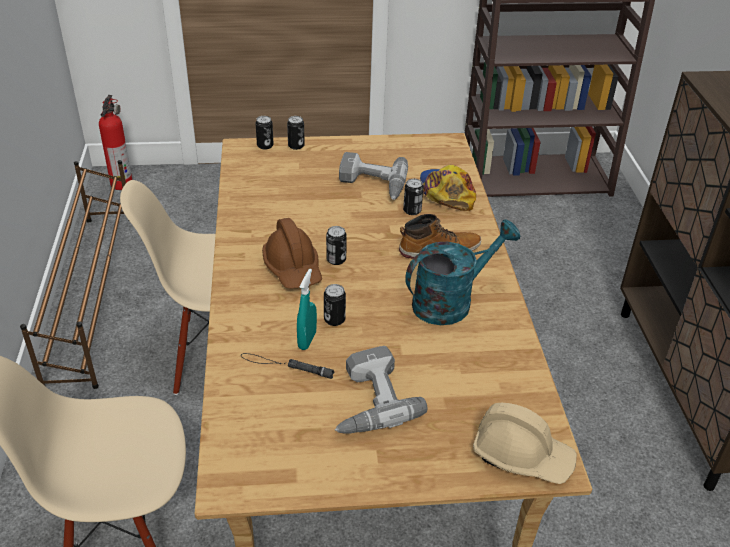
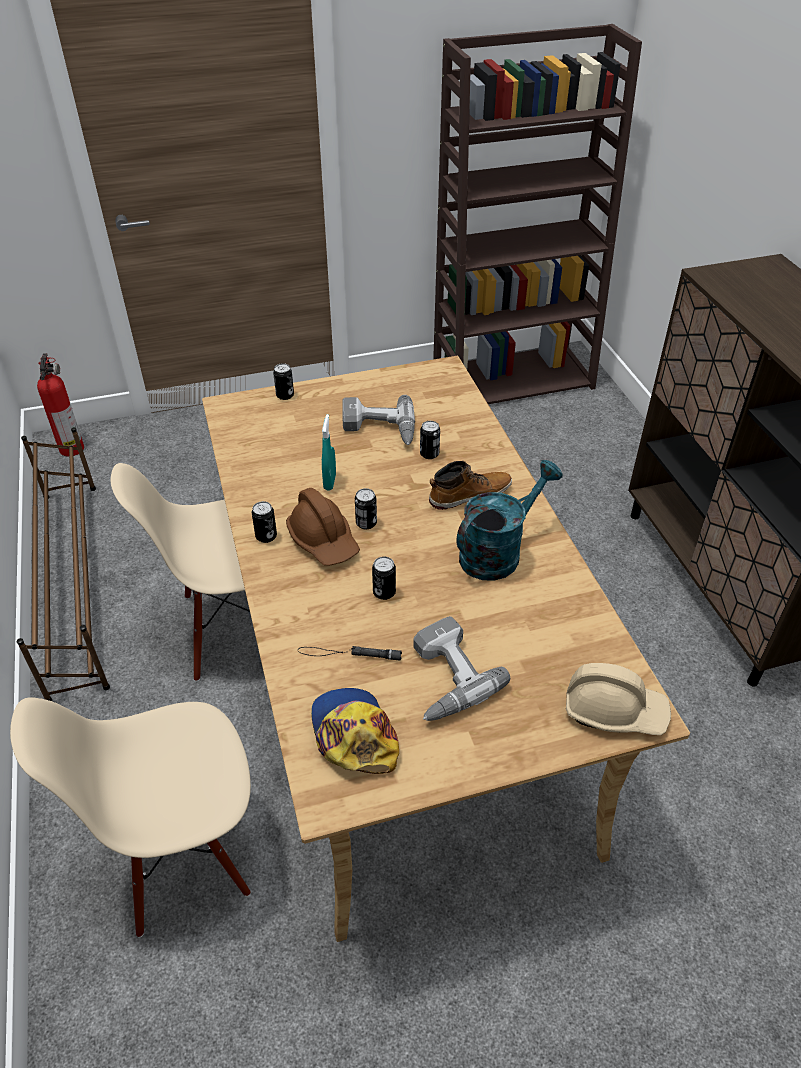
camera: 10 degrees left, 5 degrees up
can [256,116,274,150] -> can moved to [252,501,277,543]
turquoise spray bottle [297,269,317,350] -> turquoise spray bottle moved to [322,414,336,490]
cap [420,165,476,211] -> cap moved to [311,688,399,774]

